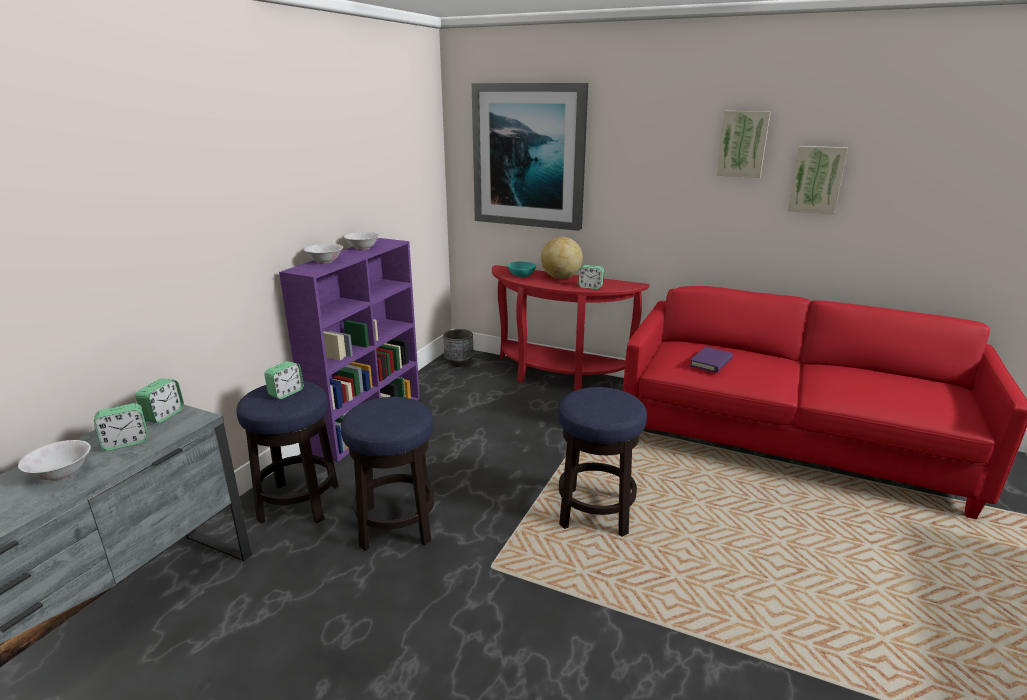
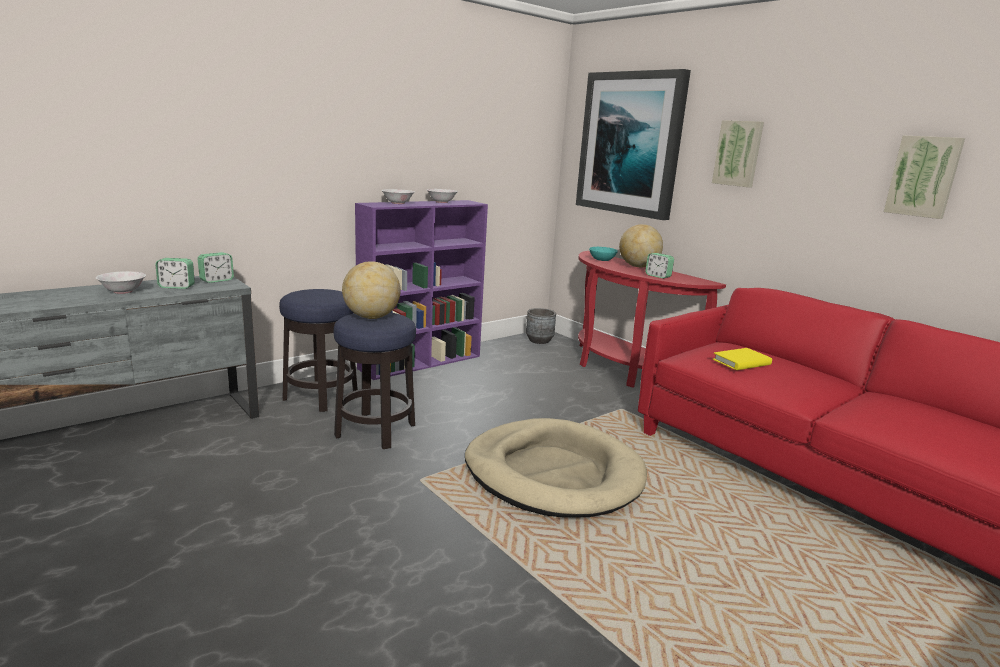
camera: 25 degrees right, 5 degrees down
alarm clock [264,361,304,399] -> none
stool [558,387,647,537] -> beige dog bed [465,418,647,518]
purple book [689,347,733,373] -> yellow book [713,348,772,370]
picture [717,111,771,178] -> picture moved to [712,120,764,187]
none -> globe [342,261,401,319]

